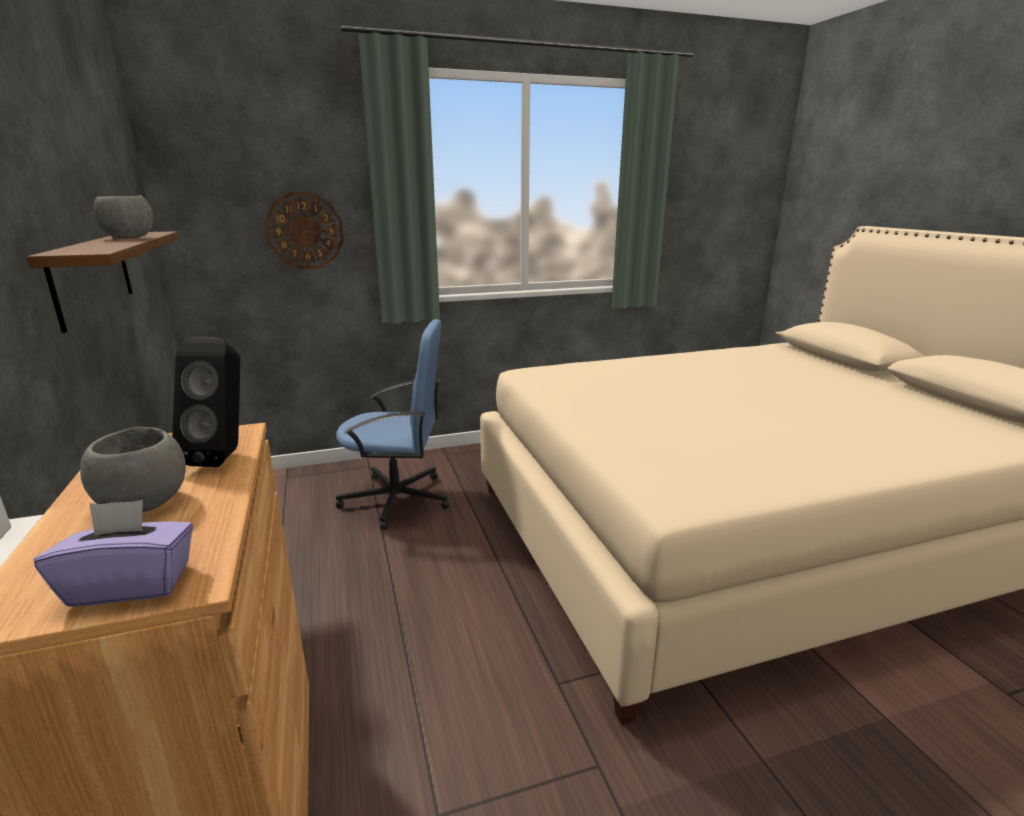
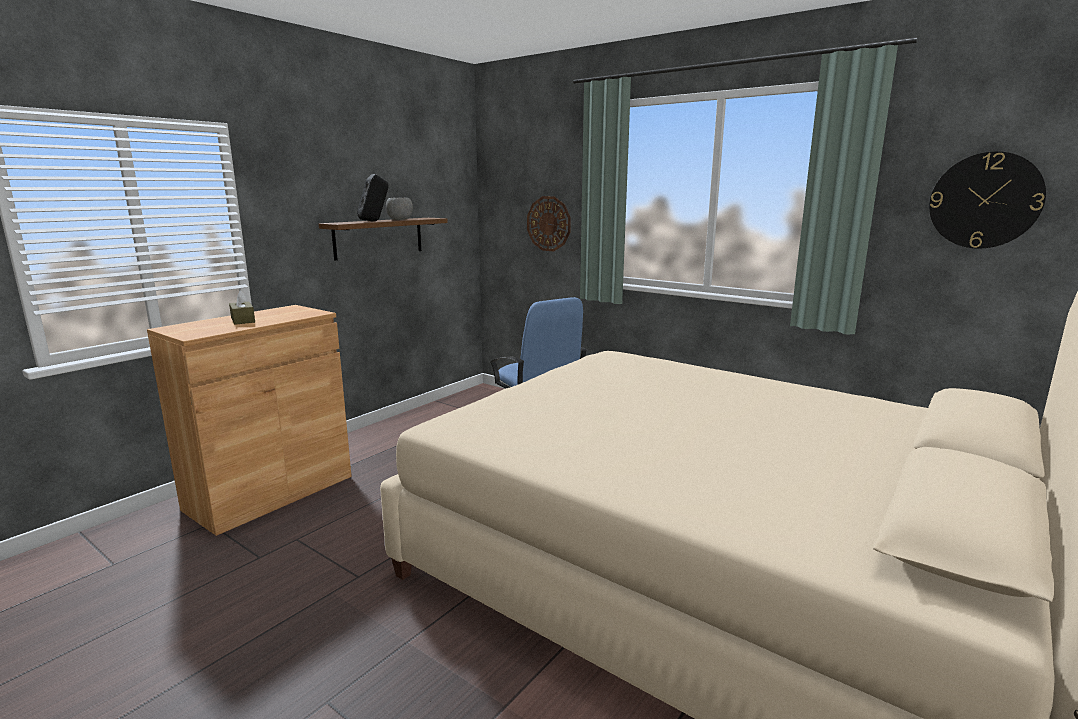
camera: 55 degrees right, 5 degrees down
purple tissue box [34,500,193,607] -> none
grey bowl [80,427,186,512] -> brown tissue box [229,290,255,325]
black speaker [172,337,240,467] -> black speaker moved to [357,174,389,221]
none -> wall clock [929,151,1046,249]

